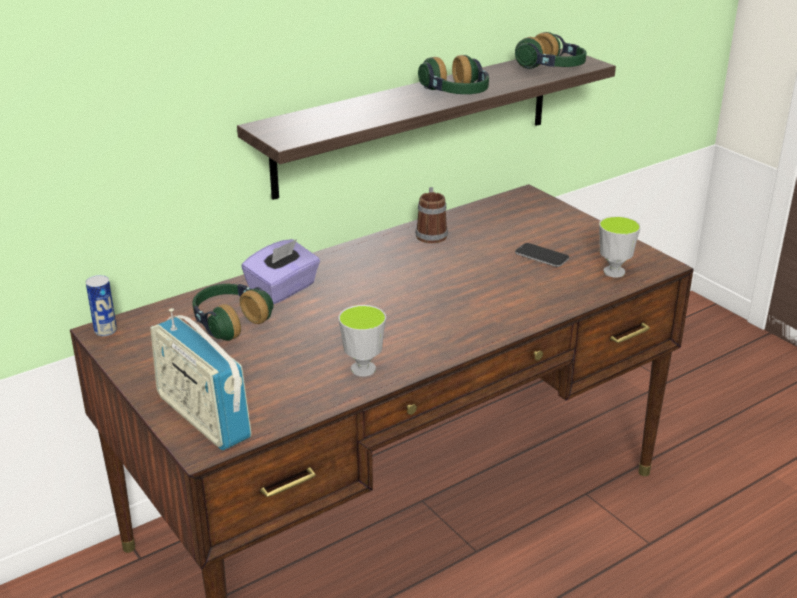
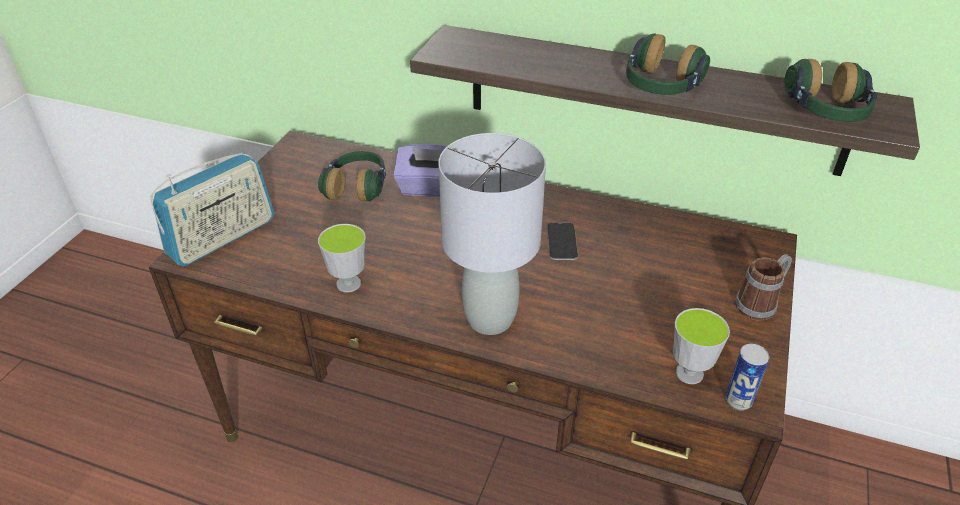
camera: 55 degrees right, 10 degrees up
can [86,275,117,336] -> can moved to [725,344,769,411]
radio [150,308,252,450] -> radio turned 150 degrees counterclockwise [151,153,274,266]
mug [416,187,448,243] -> mug moved to [735,254,792,320]
phone [515,243,569,267] -> phone moved to [547,223,578,260]
none -> grey table lamp [438,133,546,335]

